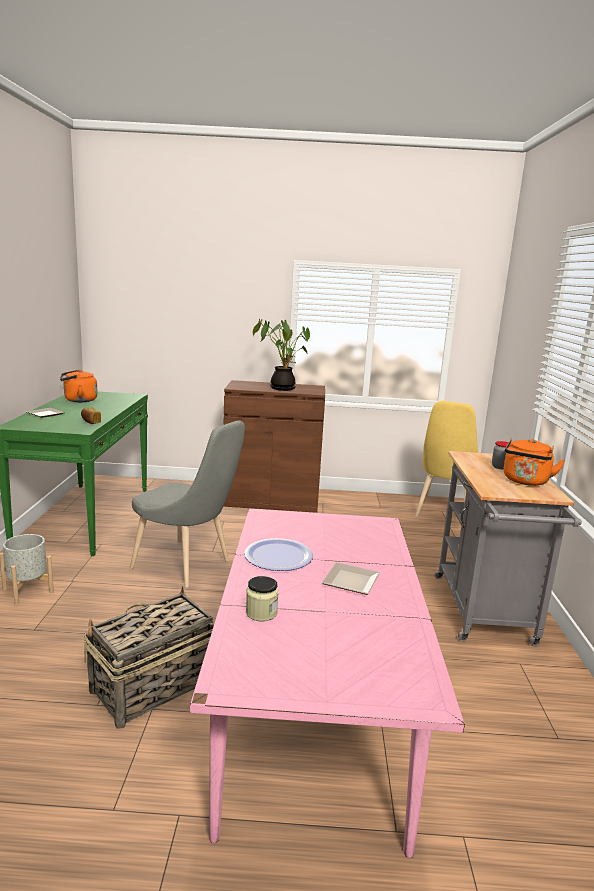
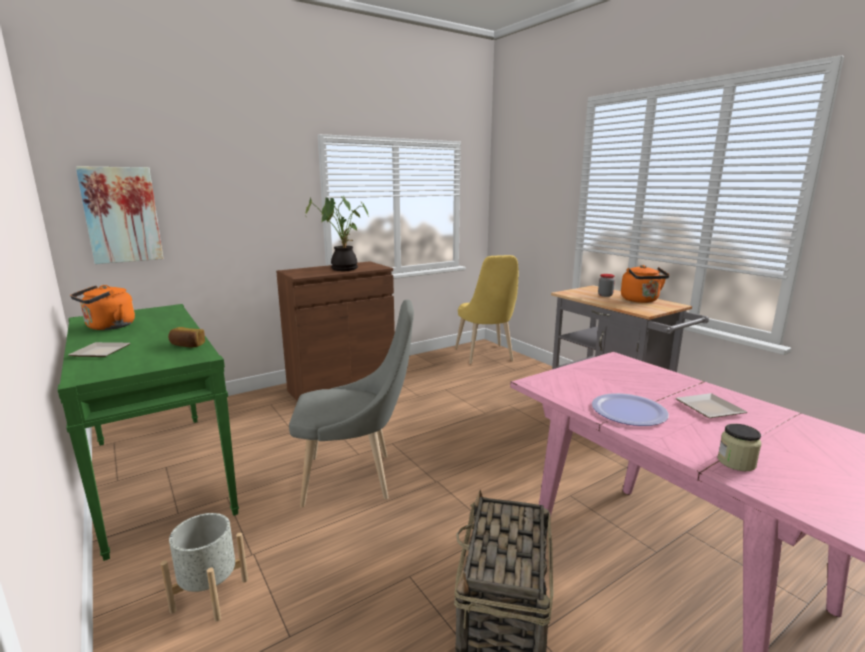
camera: 35 degrees left, 0 degrees up
none -> picture [76,166,164,264]

